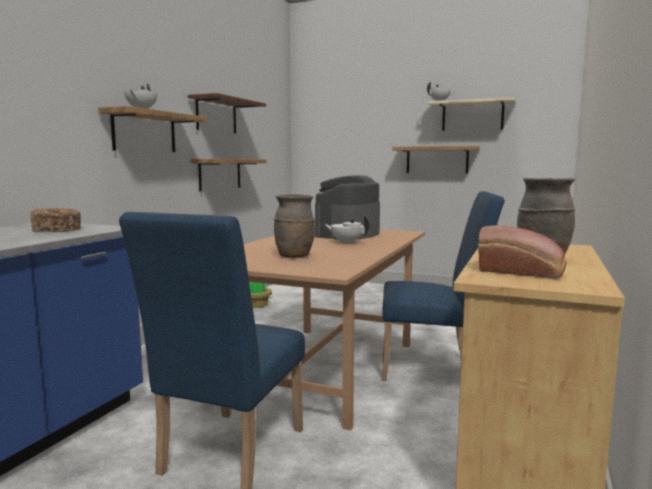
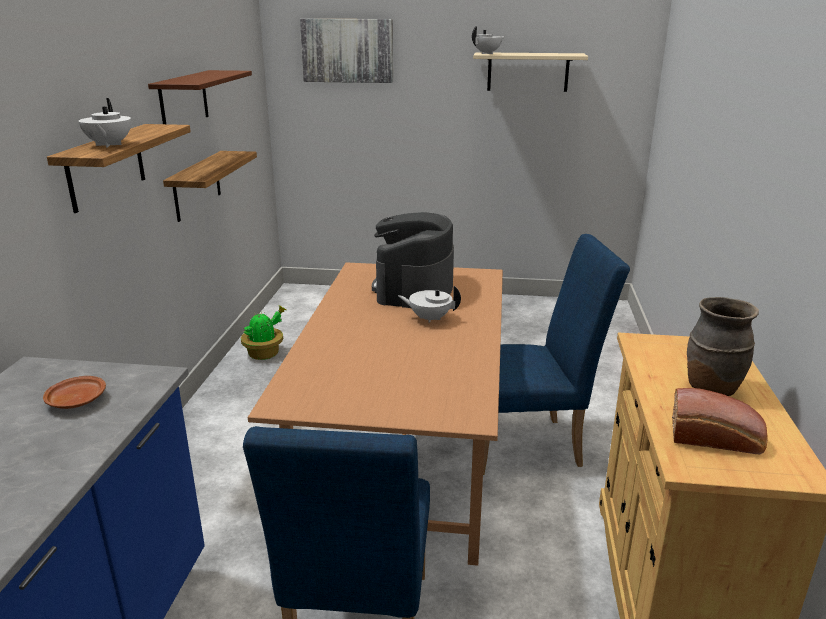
camera: 15 degrees left, 15 degrees up
bread [31,208,81,232] -> brown plate [43,376,106,409]
brown vase [274,194,315,258] -> none
shelf [392,146,480,174] -> none
none -> picture [300,19,393,83]

